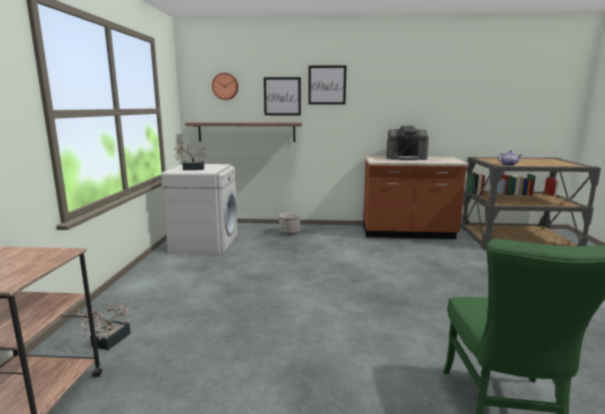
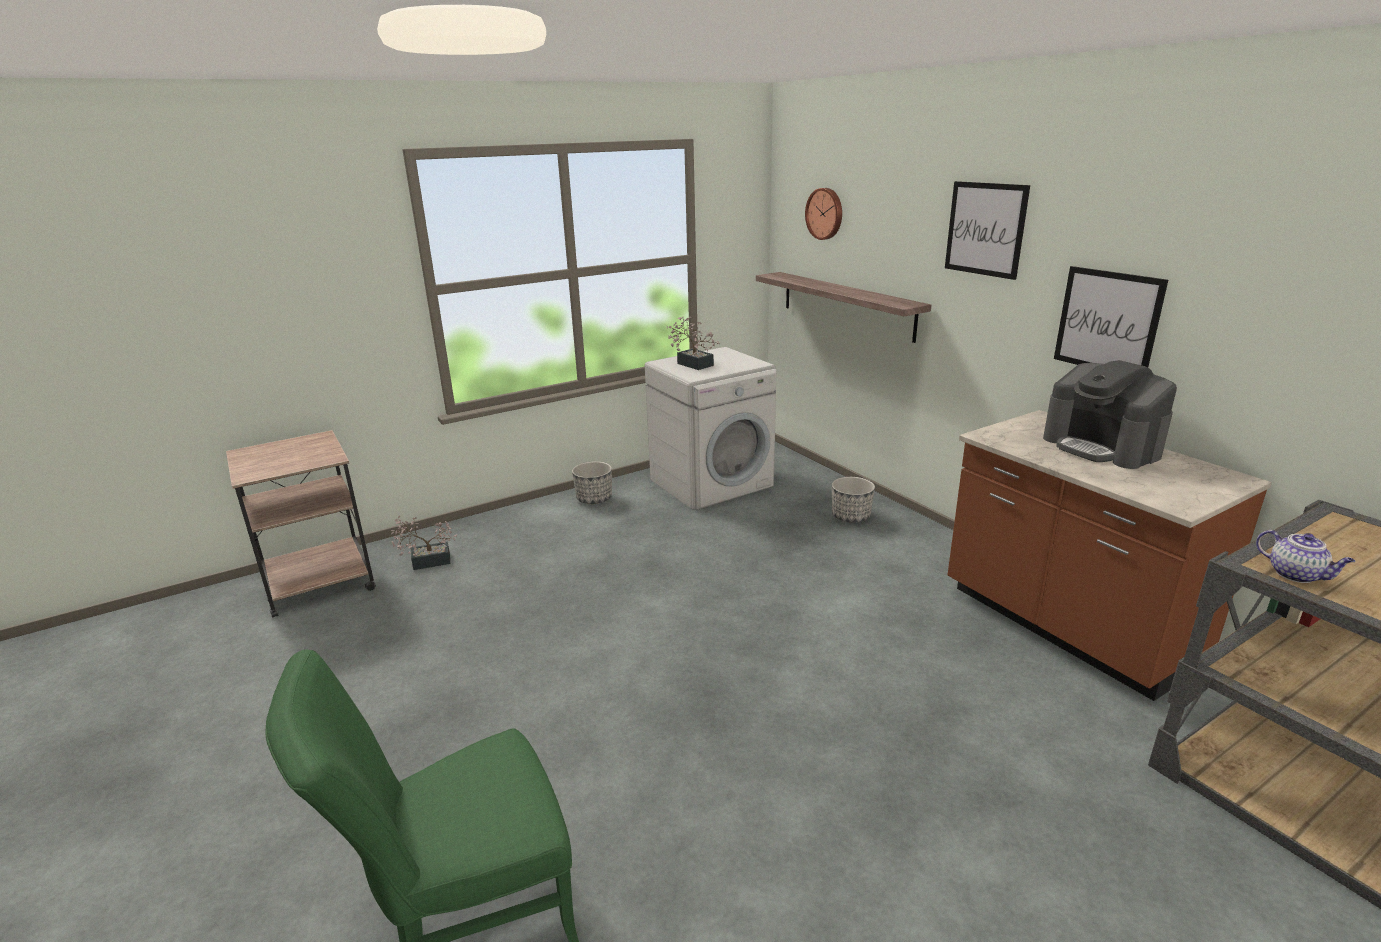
camera: 55 degrees right, 10 degrees up
picture [264,77,301,115] -> picture moved to [1054,266,1168,368]
none -> planter [572,461,612,504]

